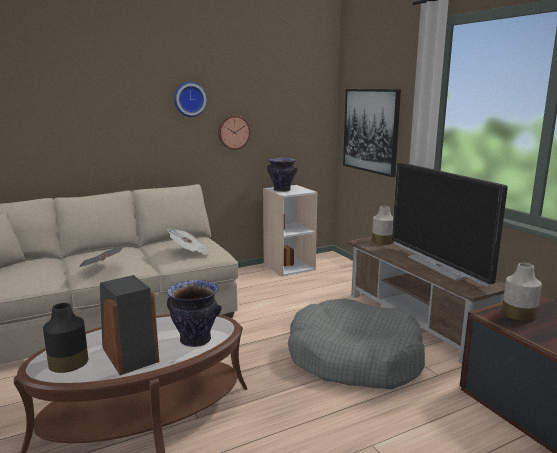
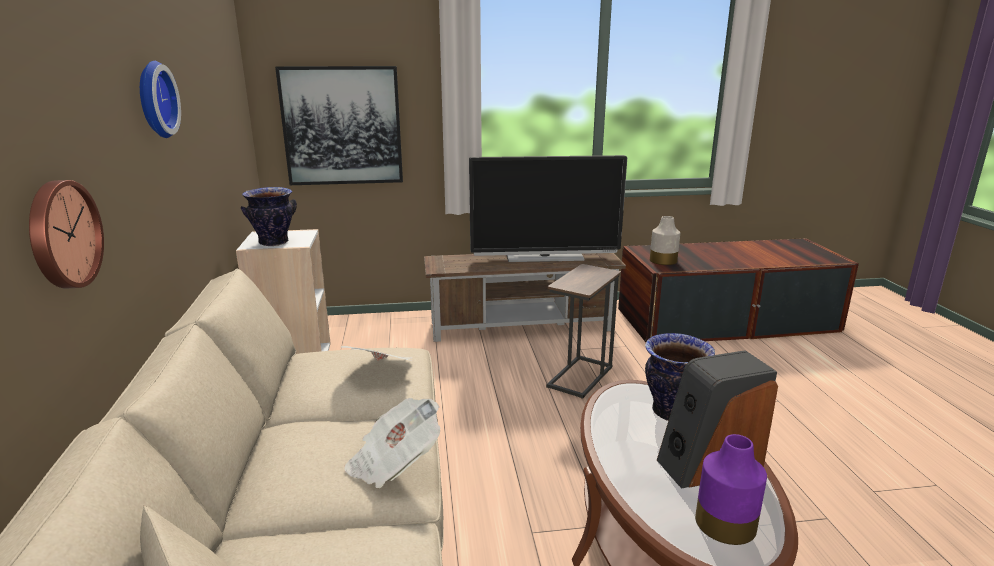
camera: 70 degrees left, 5 degrees up
black vase [43,303,88,373] -> purple vase [695,434,767,545]
wall clock [218,116,251,150] -> wall clock moved to [29,180,104,288]
grey dog bed [288,299,425,389] -> brown side table [546,264,621,399]
beige vase [372,206,394,245] -> none

